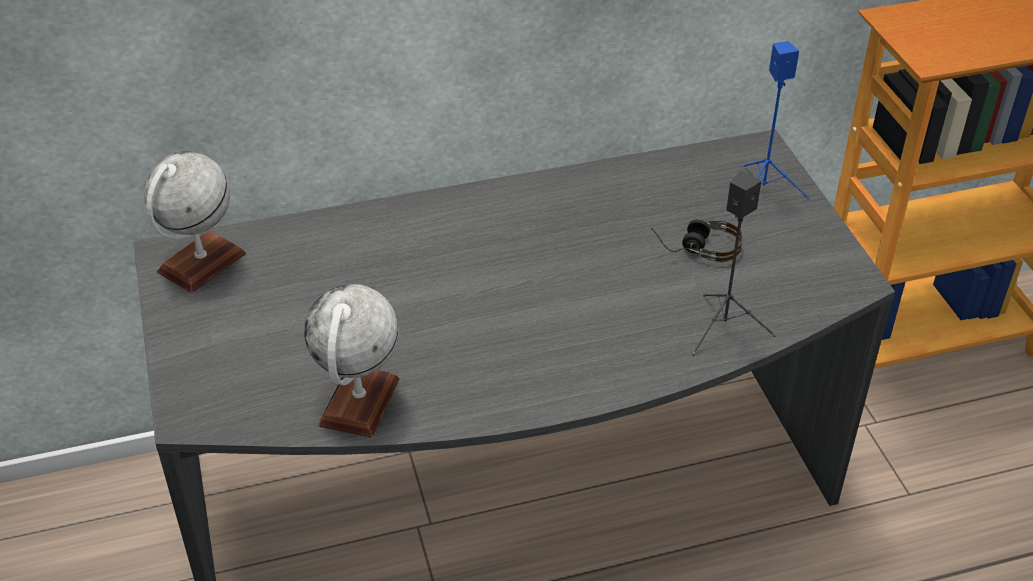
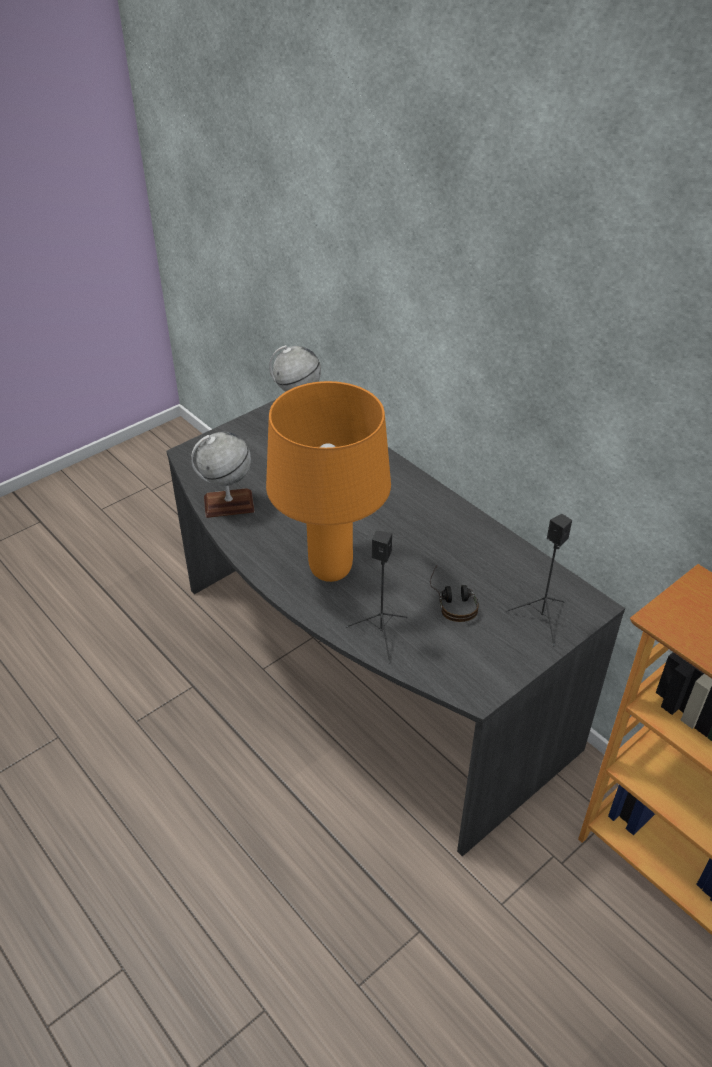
camera: 65 degrees right, 0 degrees up
blue speaker [743,41,809,199] -> black speaker [505,514,572,647]
none -> orange table lamp [266,381,391,582]

